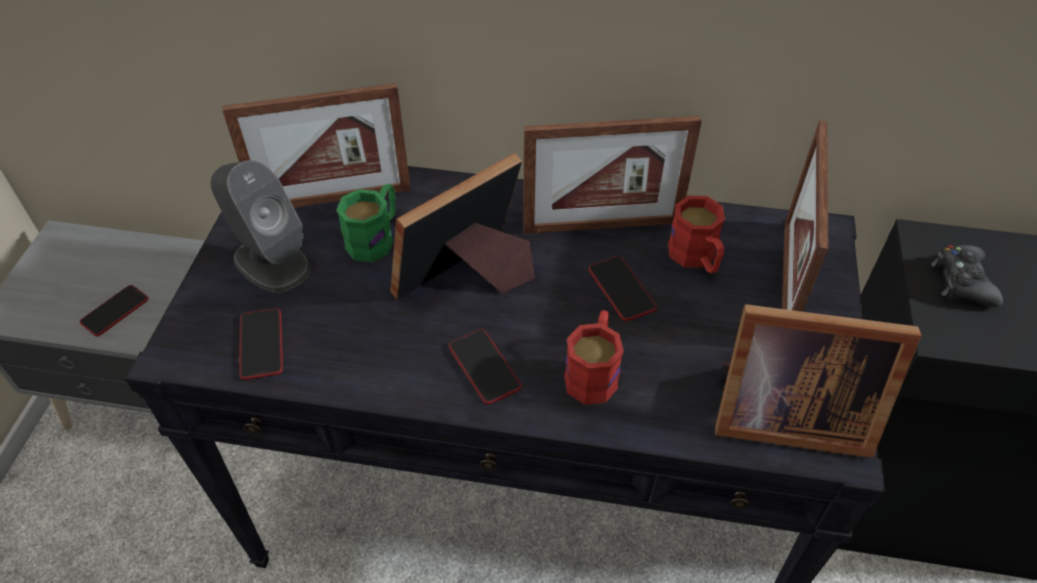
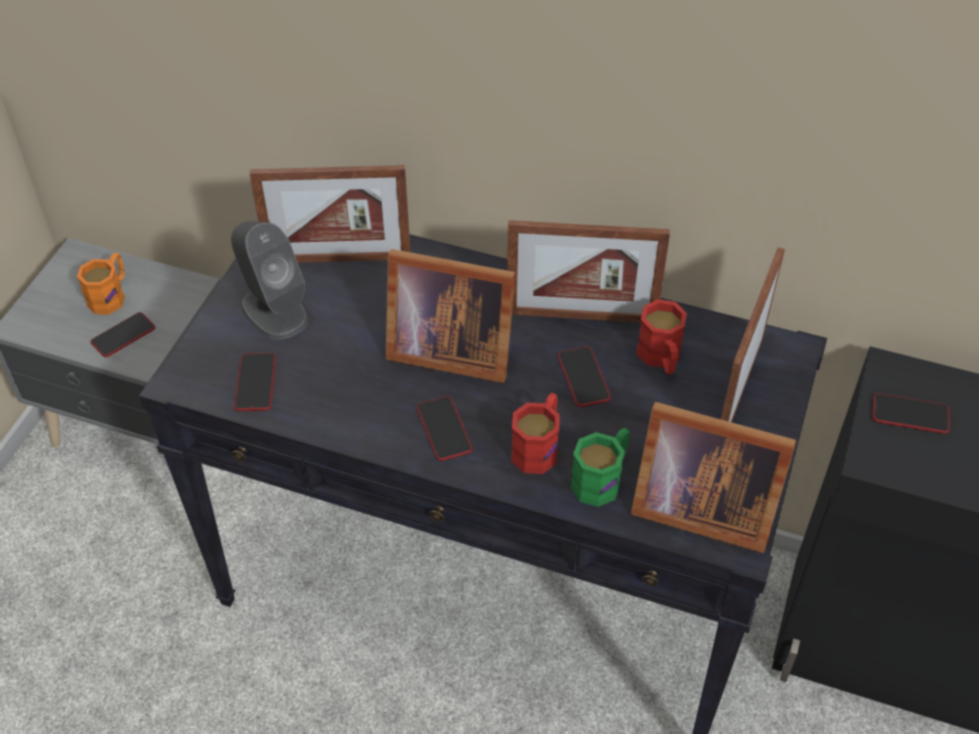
camera: 10 degrees right, 0 degrees up
green mug [336,184,396,262] -> green mug moved to [570,428,630,507]
picture frame [390,153,535,300] -> picture frame turned 135 degrees counterclockwise [386,249,516,383]
black game controller [931,245,1003,307] -> phone [873,393,949,434]
none -> orange mug [77,253,125,315]

